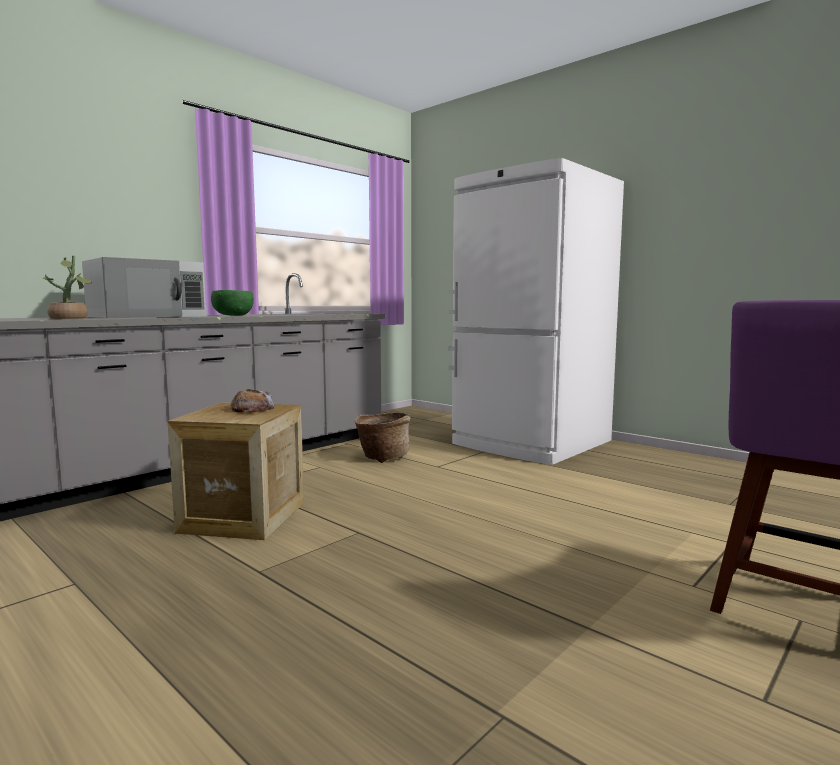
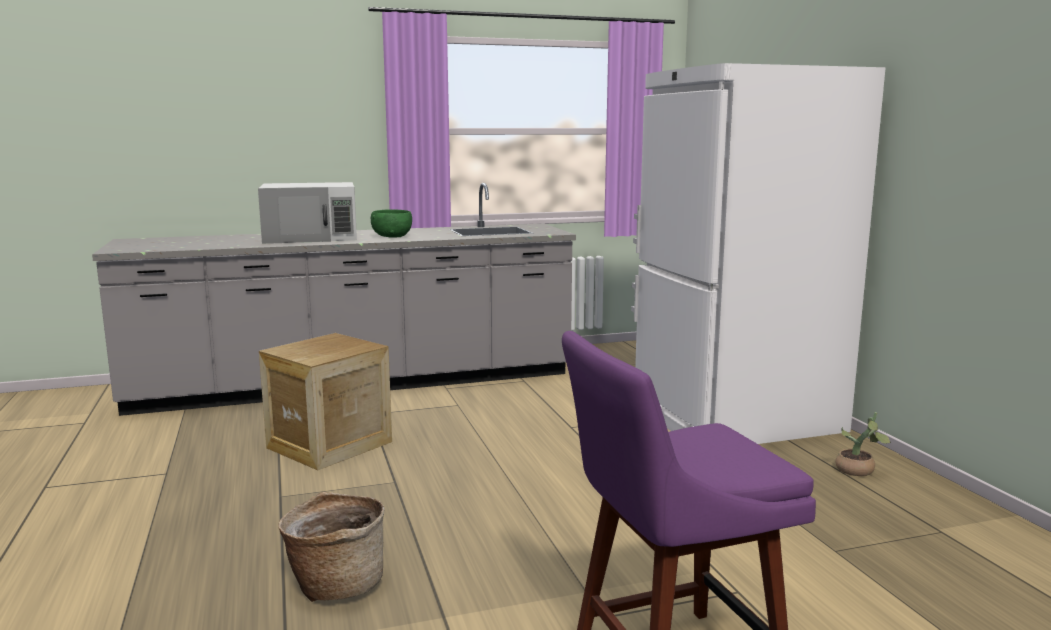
camera: 30 degrees right, 5 degrees up
potted plant [43,255,92,319] -> potted plant moved to [835,412,891,476]
bread [230,389,275,413] -> none
basket [355,412,410,463] -> basket moved to [278,492,385,602]

